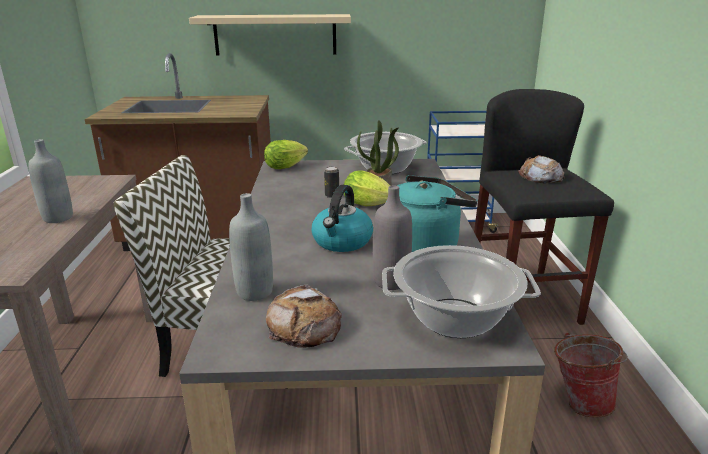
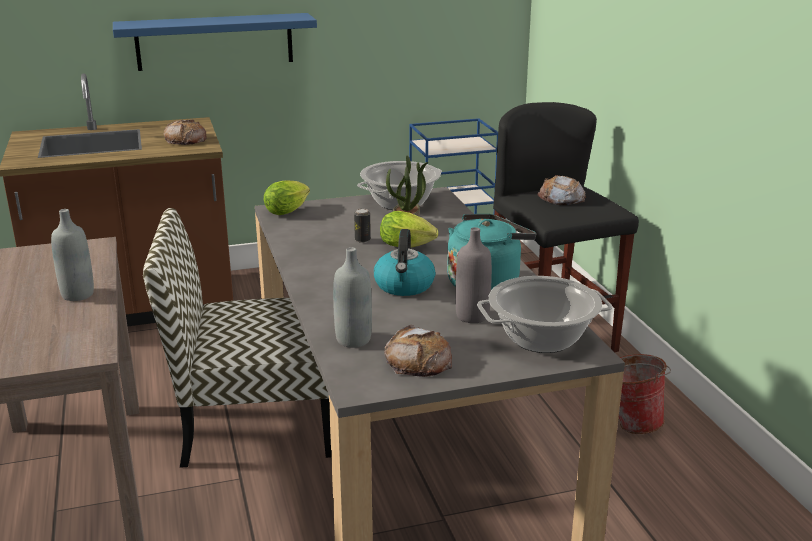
camera: 15 degrees left, 0 degrees up
beige shelf [189,14,351,56] -> blue shelf [113,13,317,71]
none -> bread [164,120,207,145]

